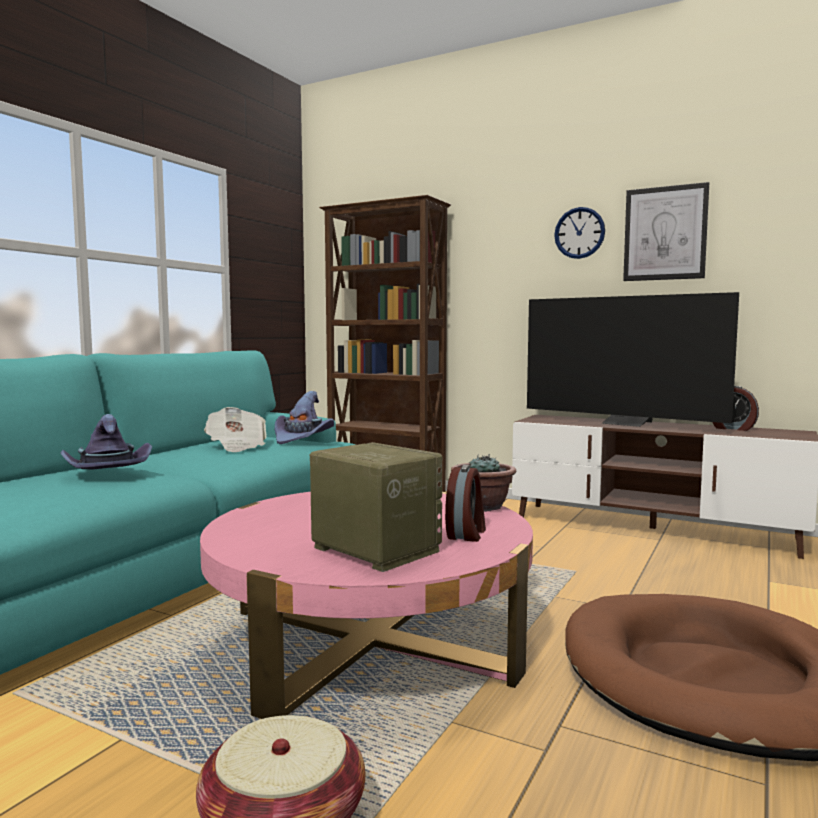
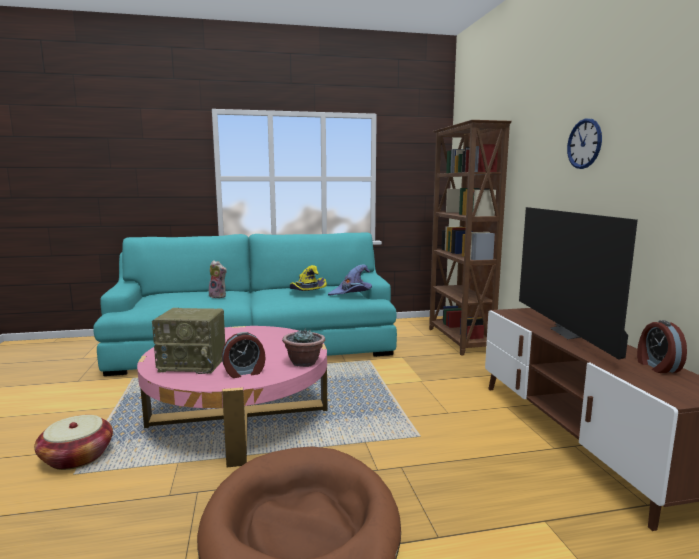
camera: 50 degrees right, 5 degrees up
purple hat [61,414,152,469] -> plush toy [209,260,227,298]
newspaper [204,407,267,452] -> yellow hat [290,265,327,291]
radio [310,442,442,572] -> radio turned 90 degrees clockwise [152,308,225,374]
picture [623,182,709,281] -> none

